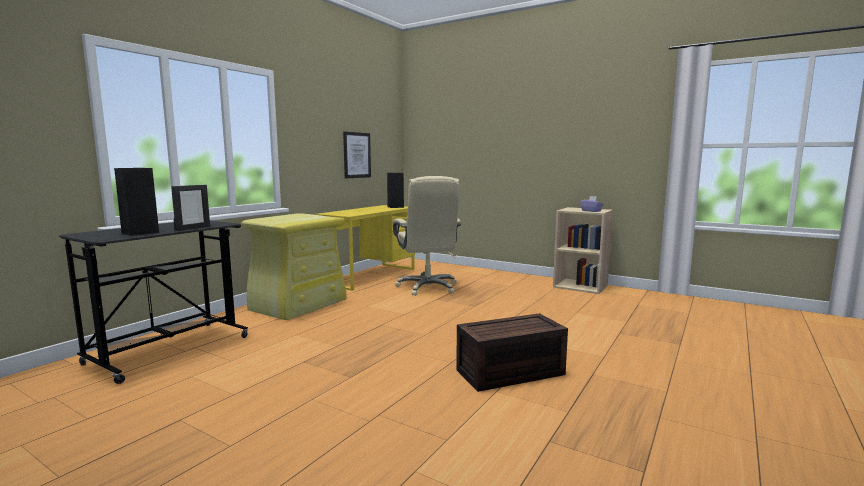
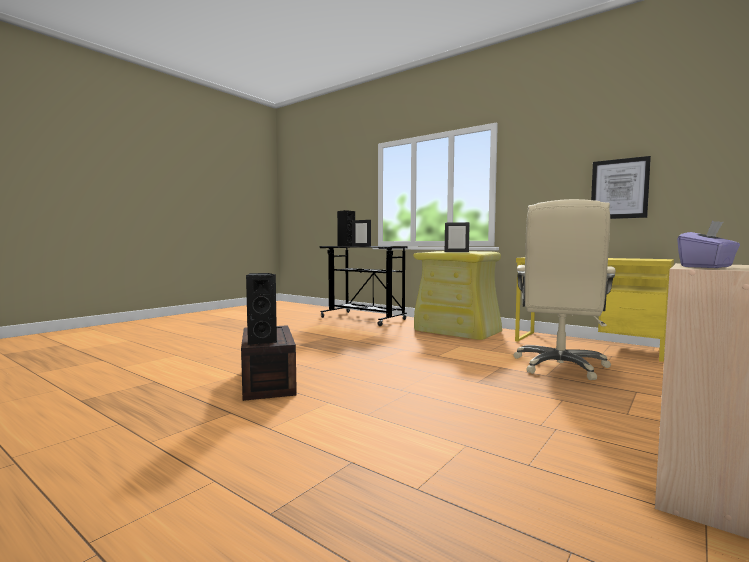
camera: 95 degrees right, 5 degrees down
black speaker [387,173,404,208] -> black speaker moved to [246,273,277,345]
beige office chair [393,176,461,296] -> beige office chair turned 60 degrees counterclockwise [513,199,616,380]
none -> picture frame [445,222,470,252]

